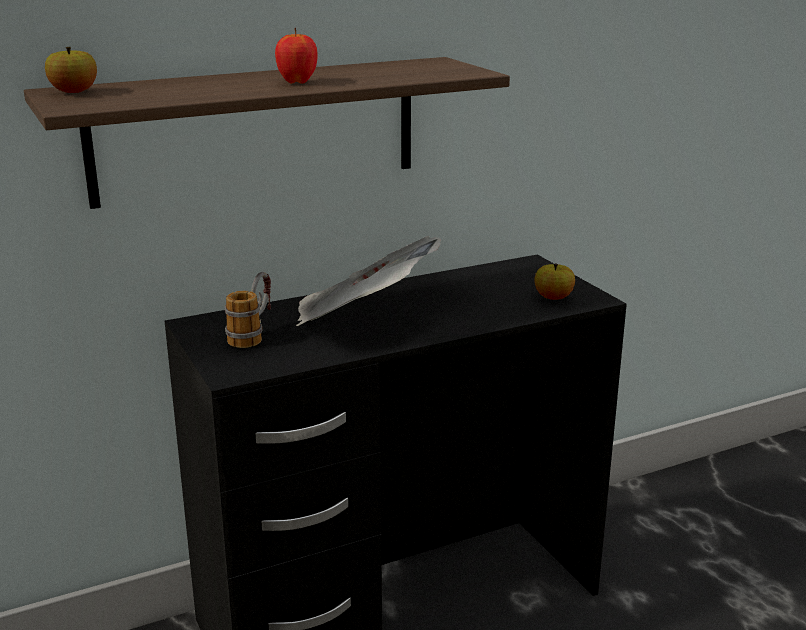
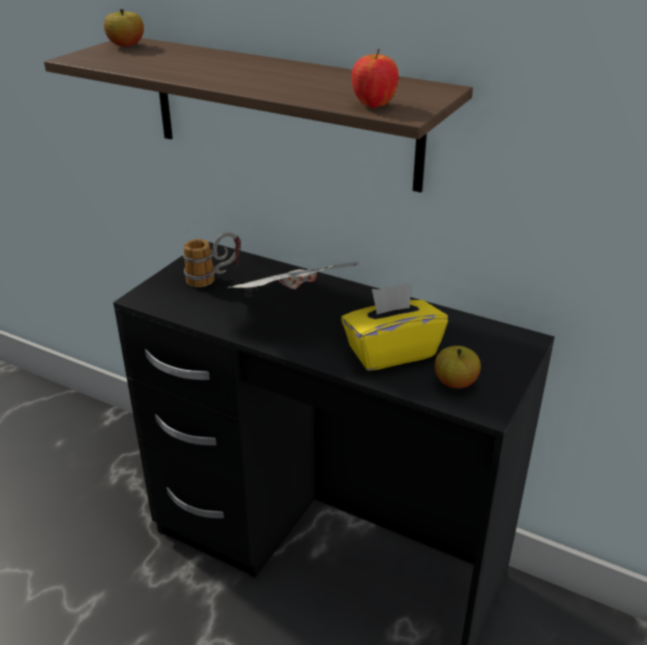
camera: 55 degrees right, 10 degrees up
apple [275,28,318,84] -> apple moved to [352,49,399,108]
none -> yellow tissue box [341,283,448,371]

